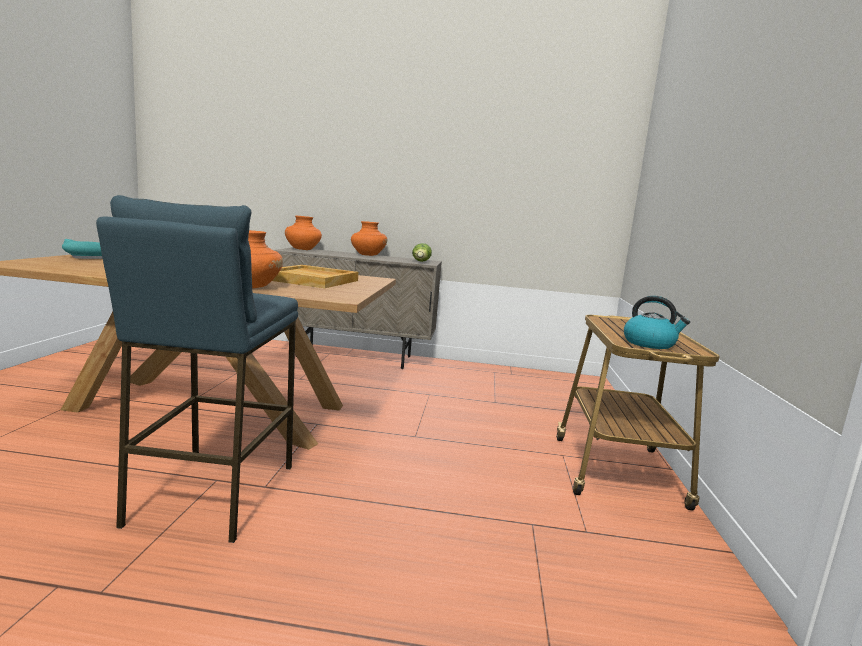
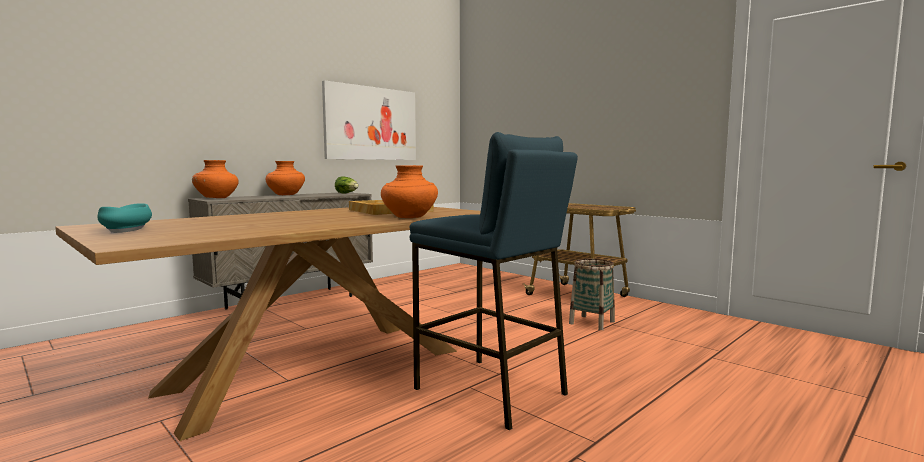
camera: 50 degrees left, 5 degrees down
kettle [624,296,690,349] -> none
none -> picture [322,80,416,160]
none -> basket [569,259,615,330]

